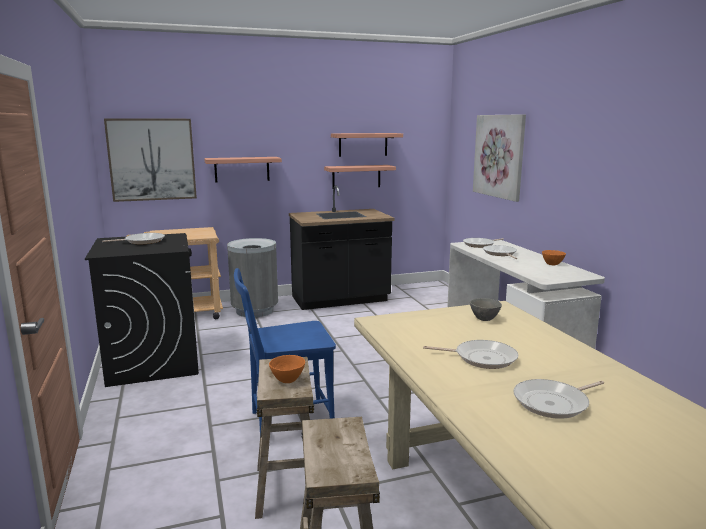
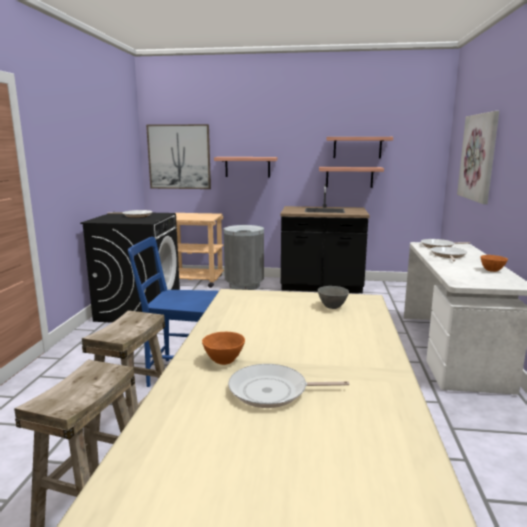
camera: 25 degrees right, 0 degrees up
orange bowl [269,355,305,383] -> orange bowl moved to [202,332,245,365]
frying pan [423,340,518,369] -> none

